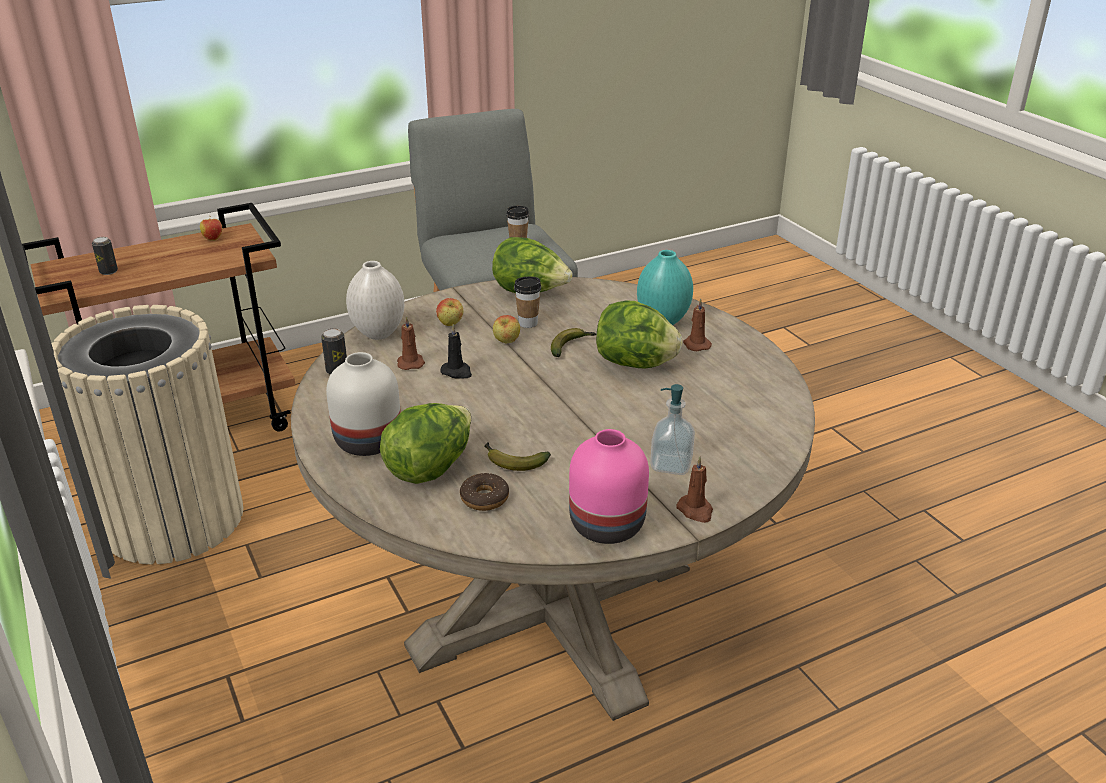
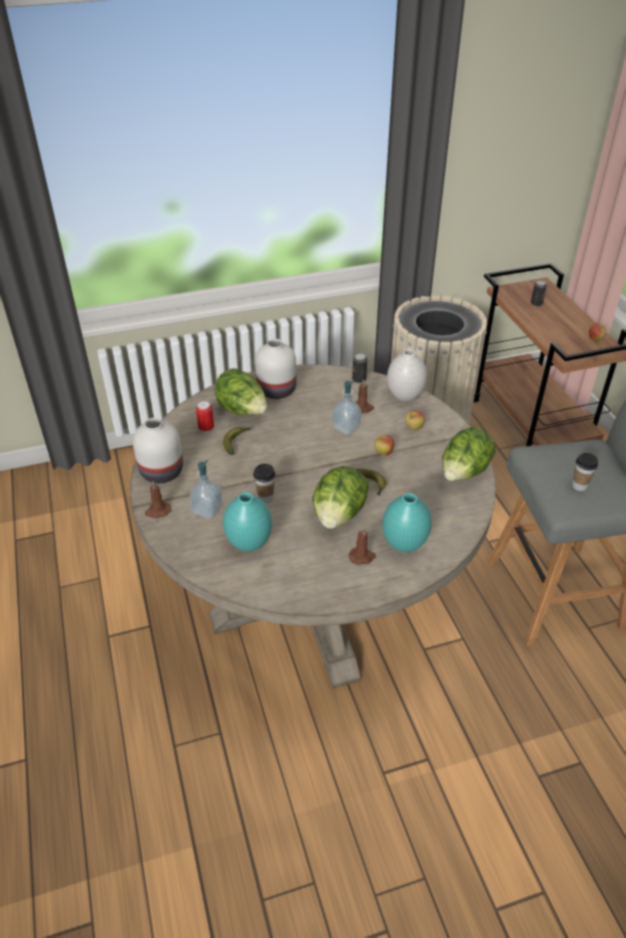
camera: 100 degrees right, 10 degrees up
black candle [440,324,472,379] -> soap dispenser [332,381,362,435]
donut [460,473,509,511] -> can [196,401,214,433]
cup [514,277,541,328] -> cup moved to [253,464,275,503]
pink vase [569,429,649,544] -> white vase [133,418,183,483]
none -> turquoise vase [223,492,272,551]

